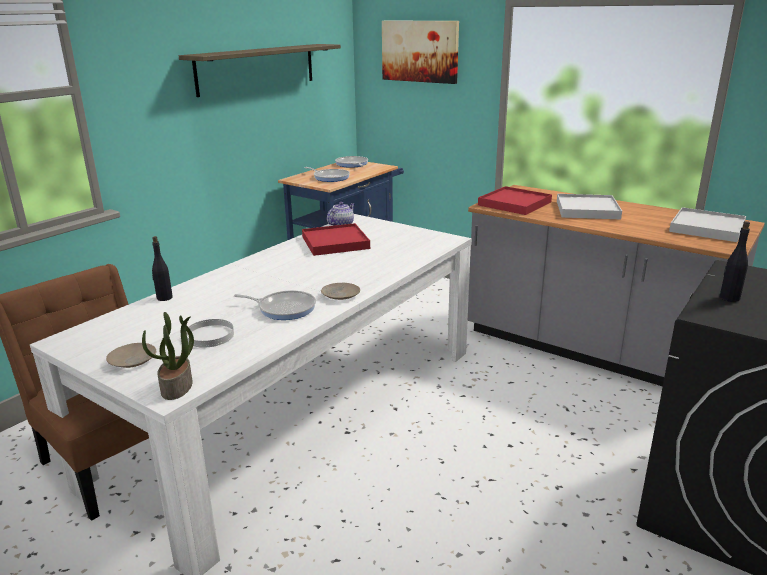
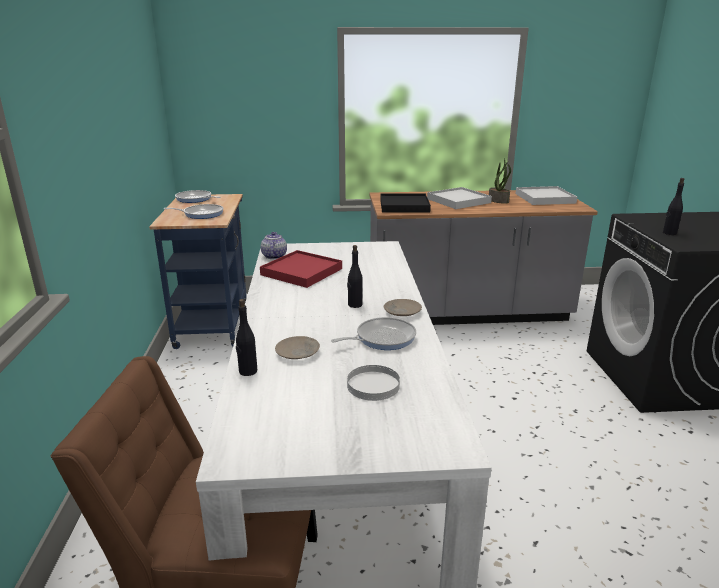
camera: 40 degrees left, 0 degrees up
beige plate [106,343,156,368] -> beige plate moved to [275,336,320,359]
potted plant [142,312,194,400] -> potted plant moved to [489,159,511,204]
shelf [179,44,341,97] -> none
picture [382,21,459,84] -> none
red tray [478,186,552,215] -> black tray [380,193,431,213]
none -> black bottle [347,245,363,308]

